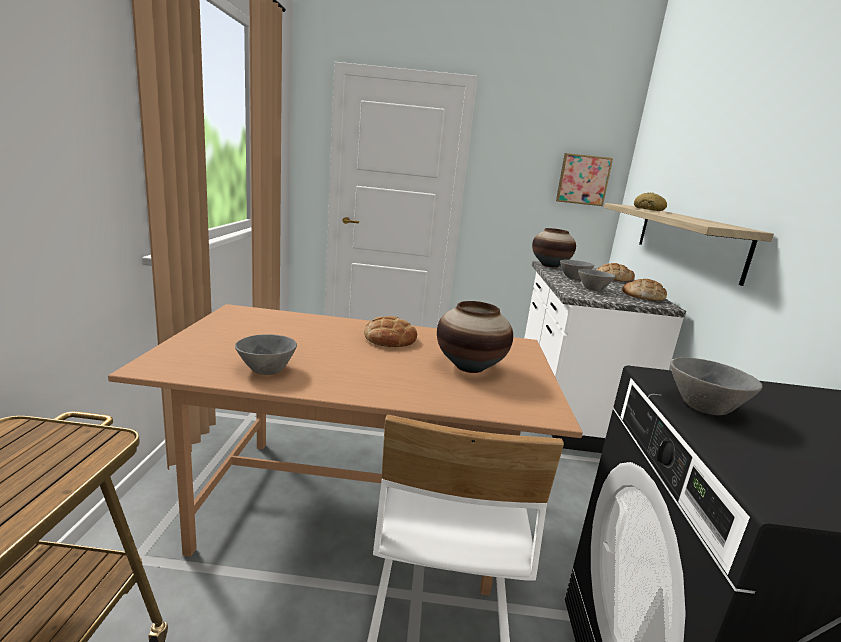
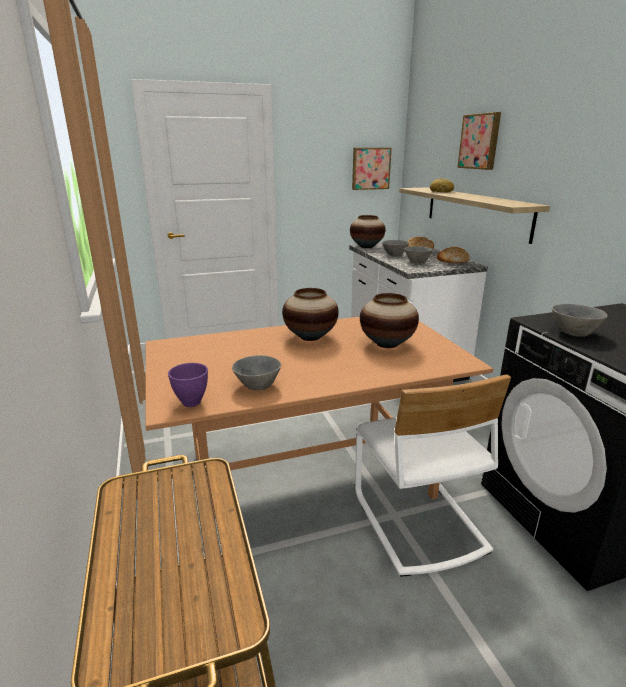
camera: 20 degrees left, 5 degrees up
bread [364,316,417,347] -> vase [282,288,339,341]
none -> purple bowl [168,363,208,407]
none -> picture [457,112,501,170]

